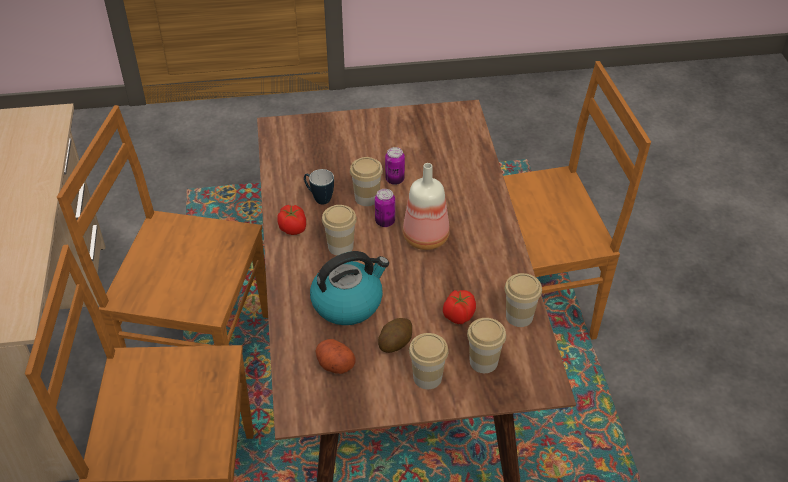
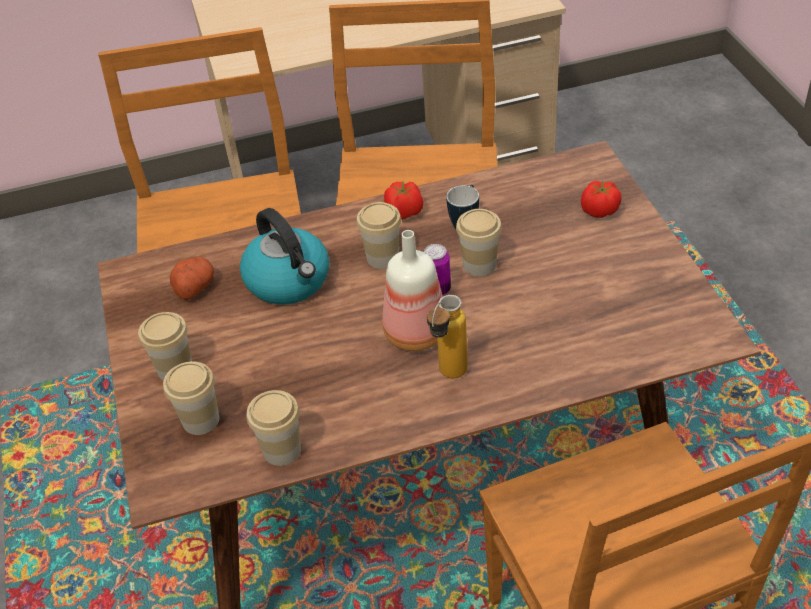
camera: 85 degrees right, 0 degrees up
potato [378,318,412,353] -> none
can [385,147,405,185] -> none
tomato [443,290,476,324] -> tomato moved to [581,180,621,218]
none -> bottle [427,295,468,378]

